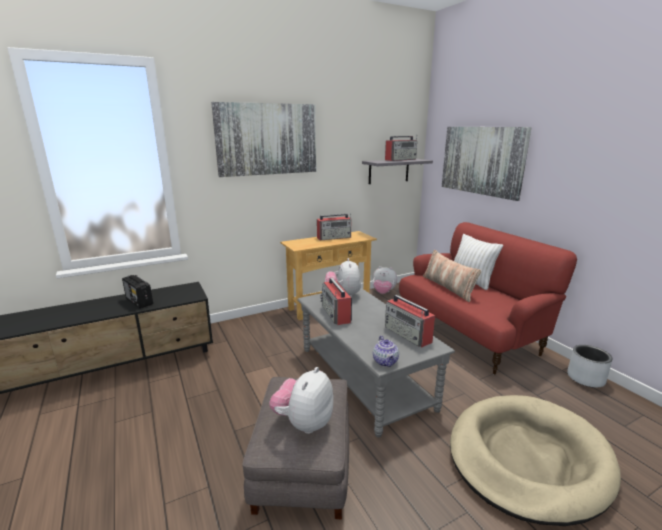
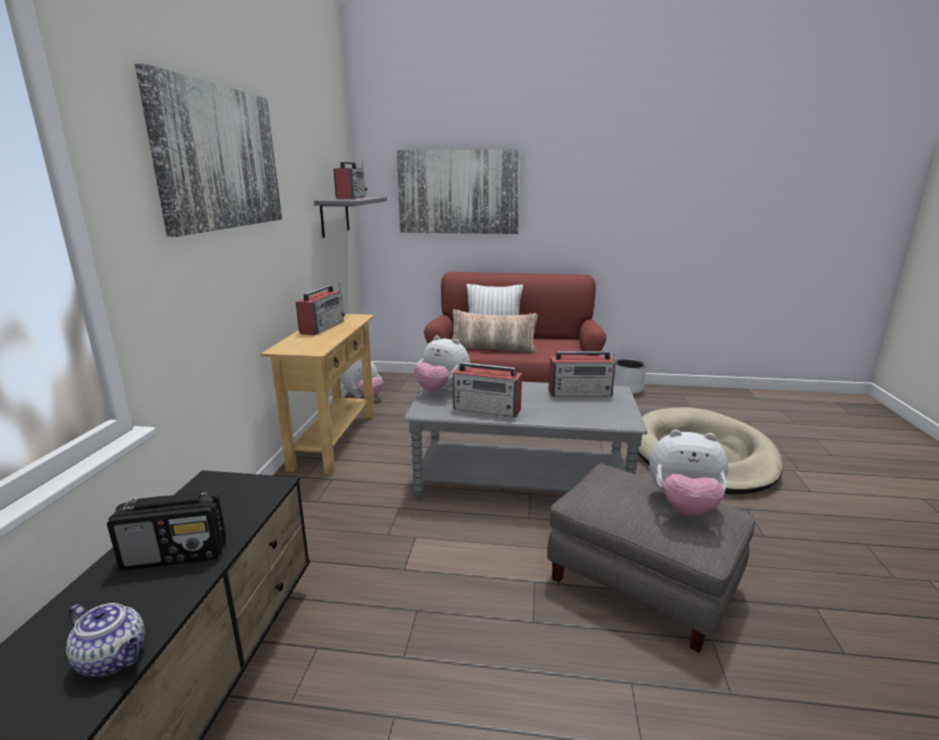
camera: 55 degrees left, 0 degrees up
plush toy [269,367,333,434] -> plush toy turned 45 degrees counterclockwise [649,430,728,516]
teapot [373,336,399,367] -> teapot moved to [66,603,145,677]

